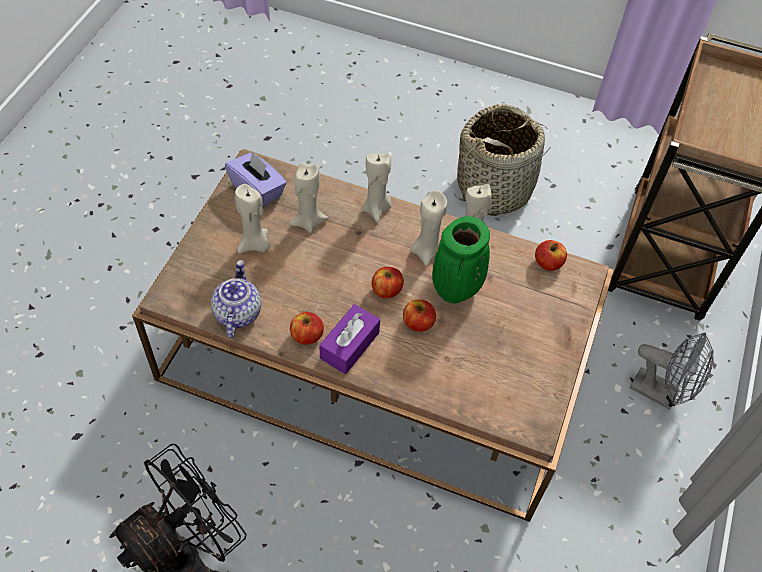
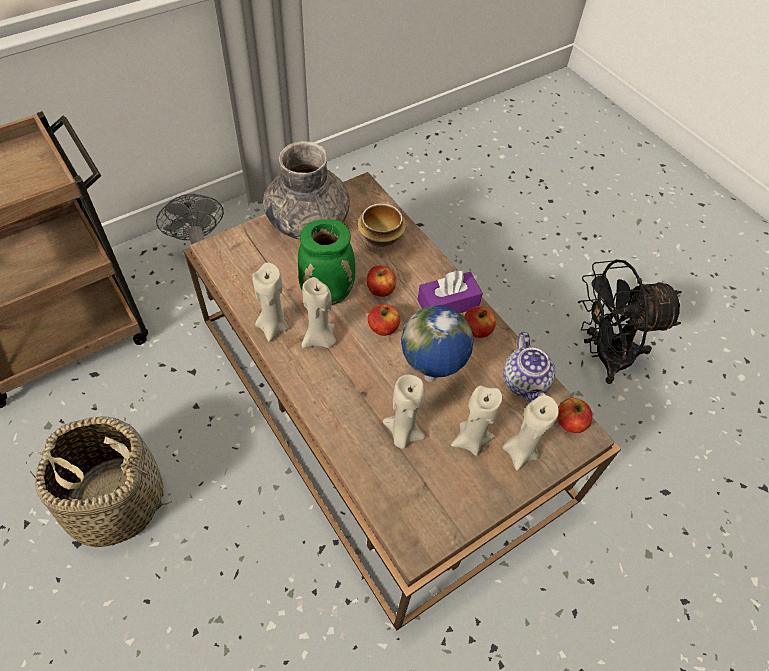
camera: 145 degrees left, 0 degrees up
teapot [211,260,261,338] -> teapot turned 45 degrees counterclockwise [503,332,556,402]
purple tissue box [225,151,287,208] -> none
beige candle [362,153,391,223] -> beige candle moved to [503,395,559,470]
apple [535,240,567,271] -> apple moved to [557,398,592,433]
none -> grey vase [263,141,350,239]
none -> bowl [358,203,406,247]
none -> globe [401,305,474,382]

